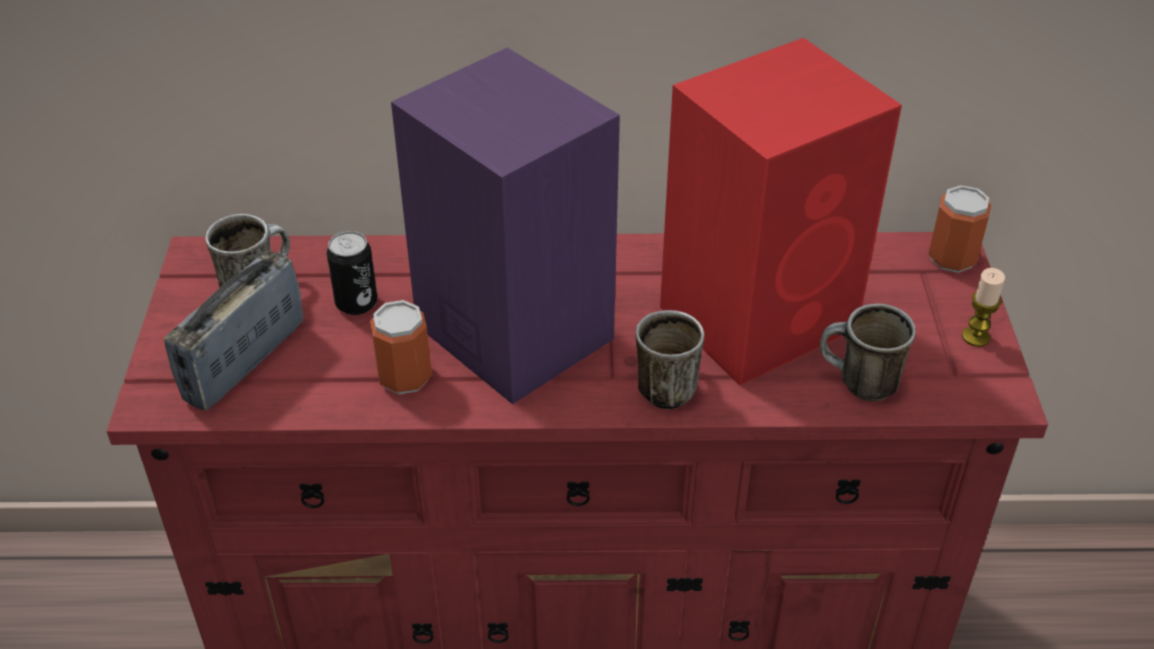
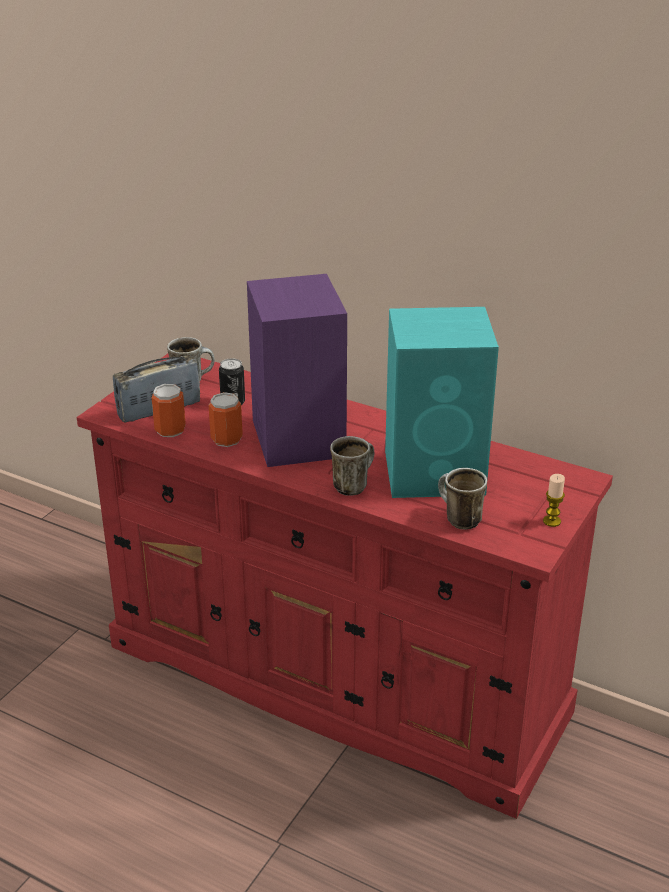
camera: 30 degrees right, 10 degrees down
red speaker [660,38,902,385] -> turquoise speaker [385,307,499,498]
can [928,185,991,273] -> can moved to [152,384,186,437]

